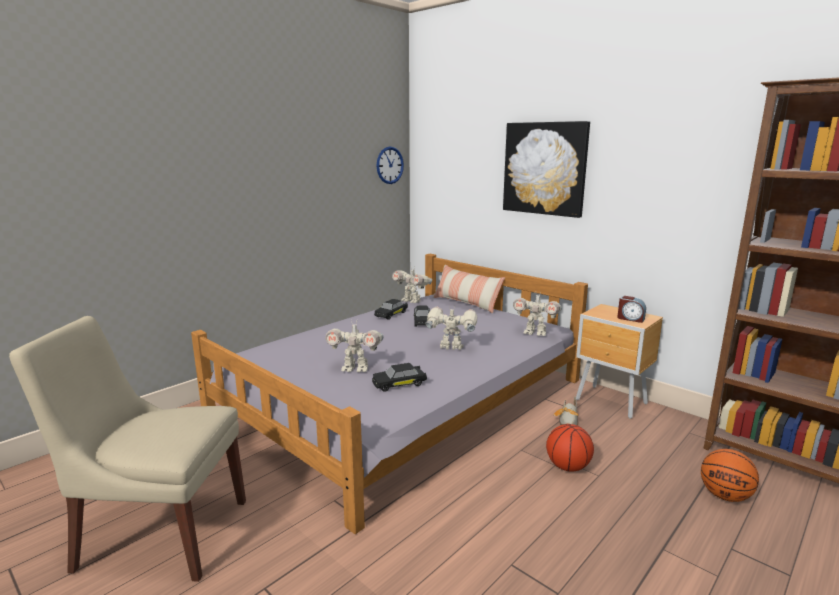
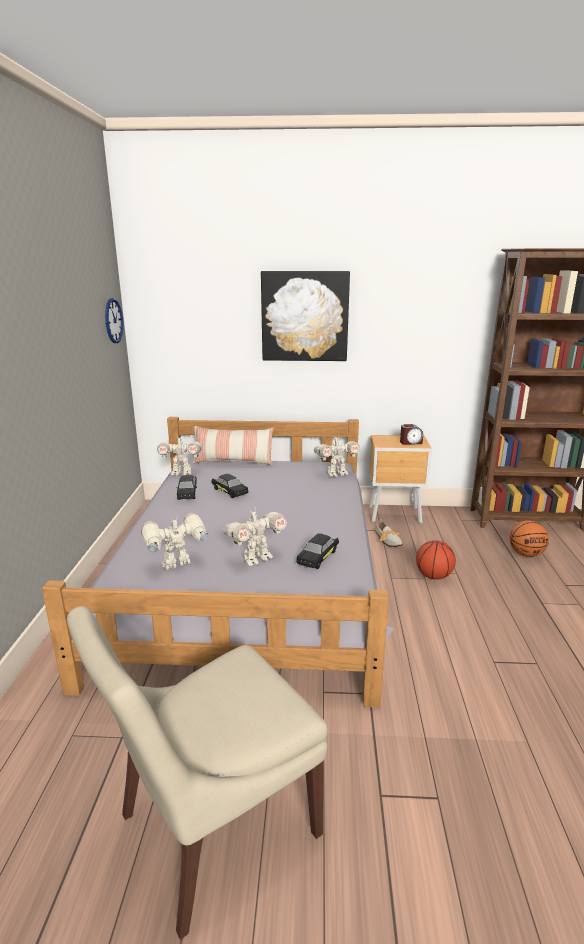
camera: 40 degrees left, 5 degrees up
toy robot [425,305,477,350] -> toy robot moved to [141,513,208,570]

